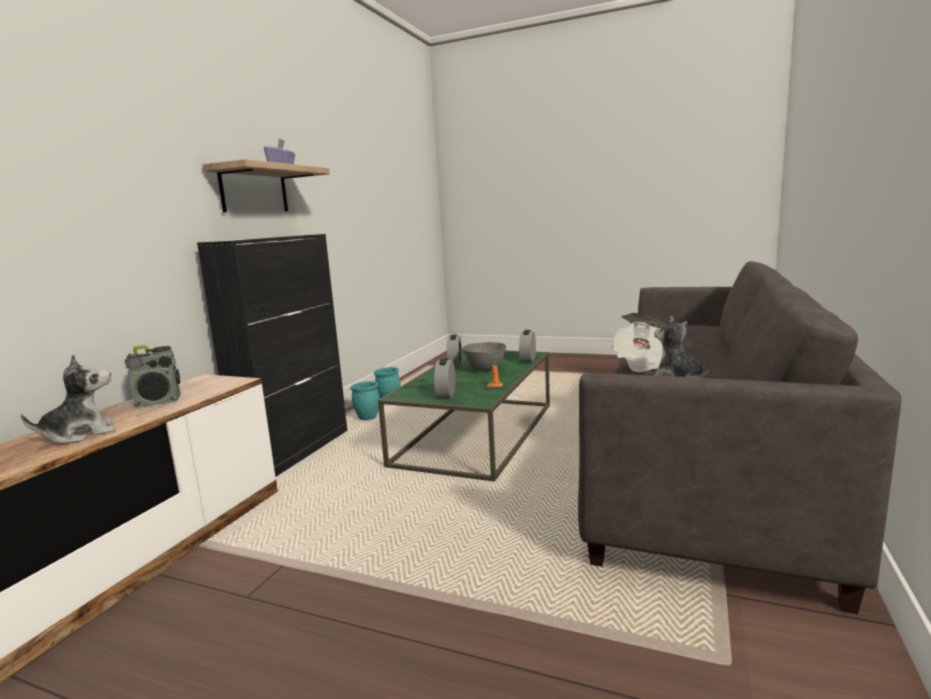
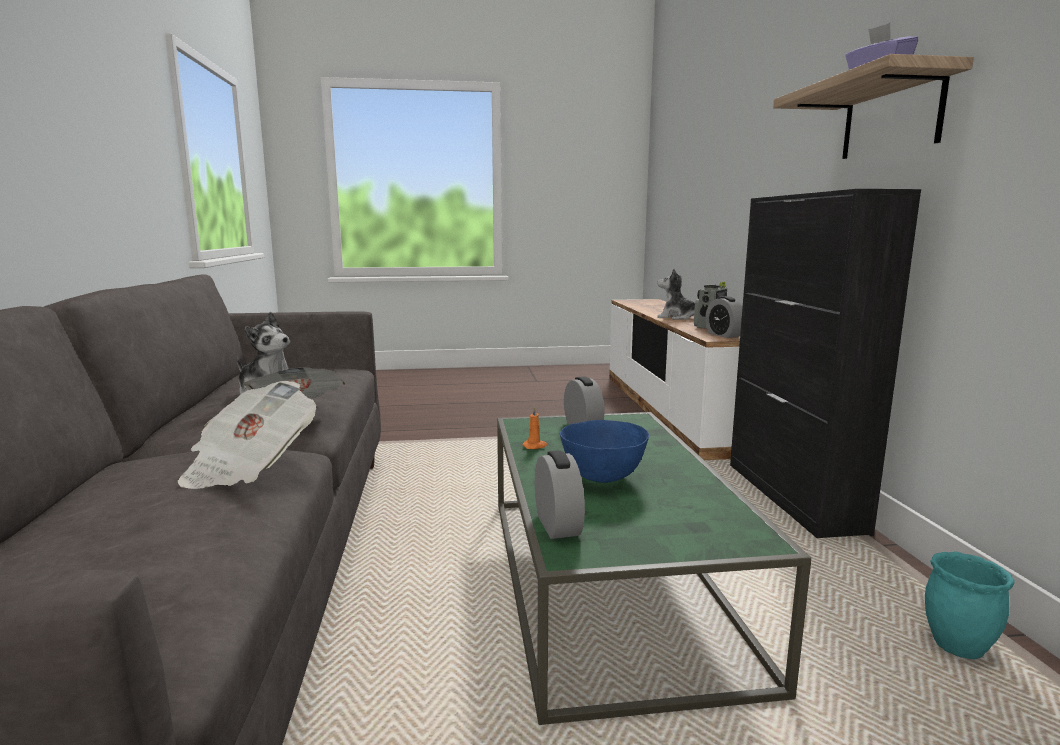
camera: 150 degrees right, 0 degrees up
plush toy [21,355,115,444] -> plush toy turned 90 degrees clockwise [657,268,695,320]
turquoise planter [350,381,380,420] -> none
alarm clock [447,335,462,367] -> alarm clock moved to [705,296,742,338]
grey bowl [463,342,506,372] -> blue bowl [560,420,649,483]

